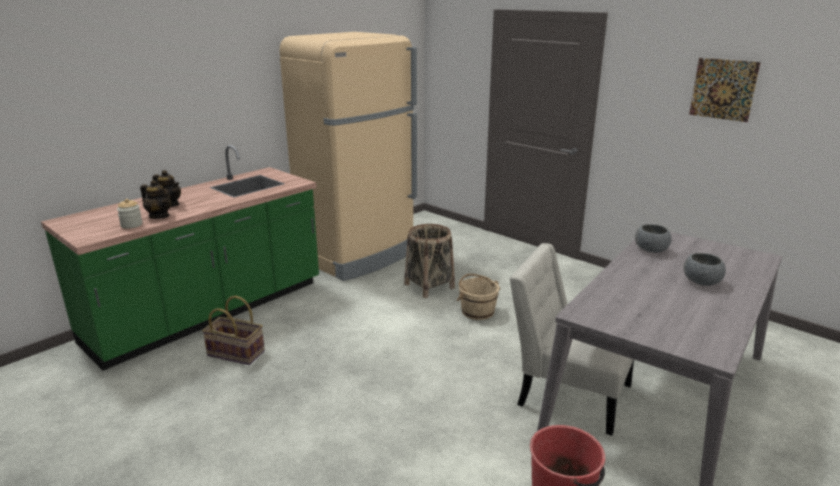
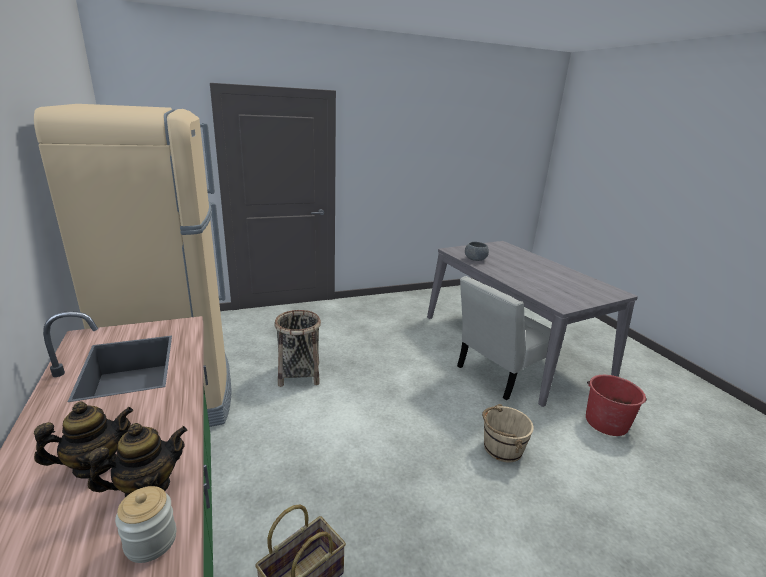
camera: 65 degrees left, 0 degrees up
beige bucket [457,274,500,320] -> beige bucket moved to [482,404,534,462]
grey bowl [683,253,726,286] -> none
picture [689,58,761,122] -> none

